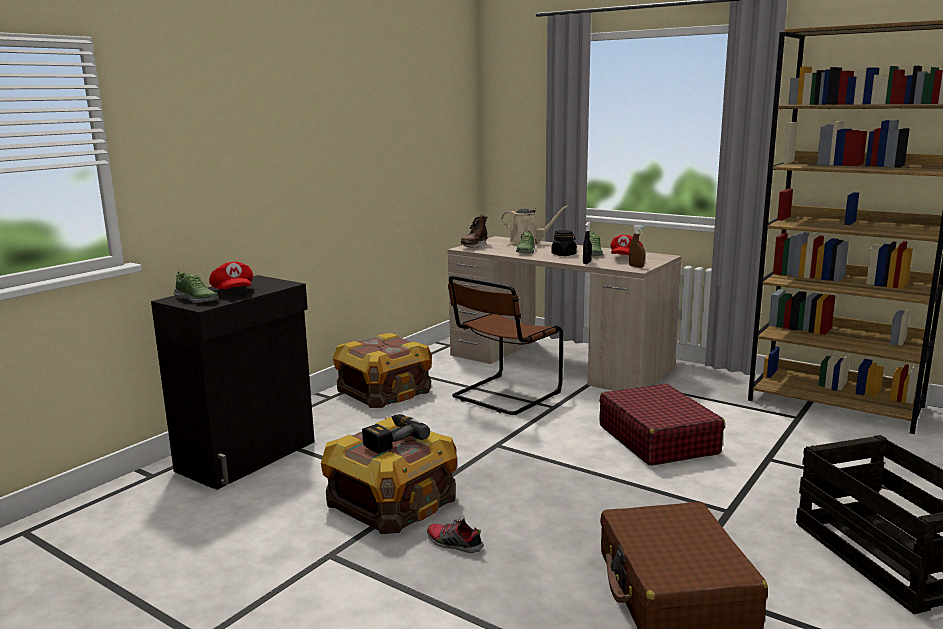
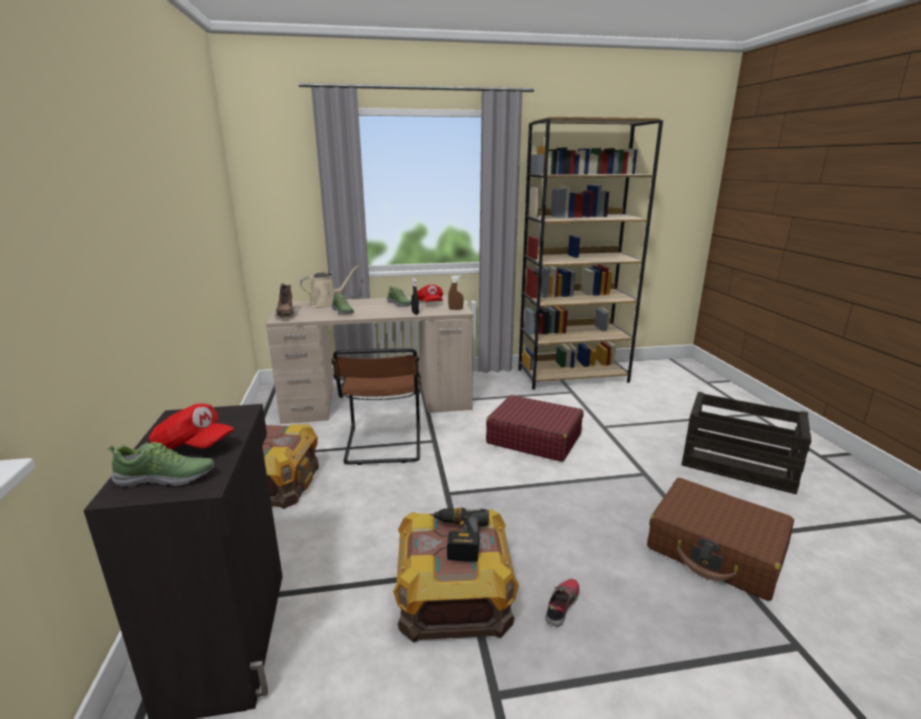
camera: 45 degrees left, 5 degrees up
shoe [427,517,484,553] -> shoe turned 135 degrees clockwise [545,579,579,627]
black jar [551,230,577,256] -> none

